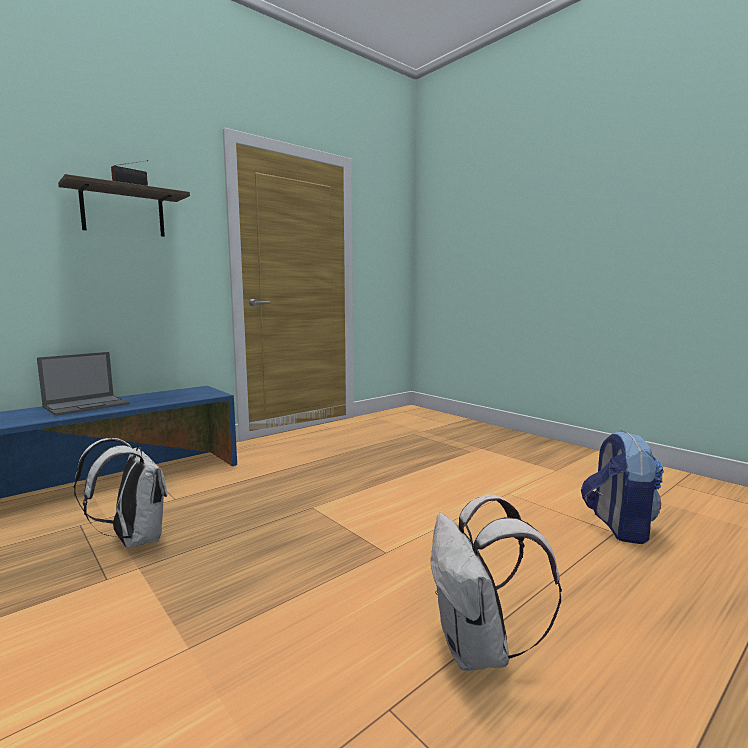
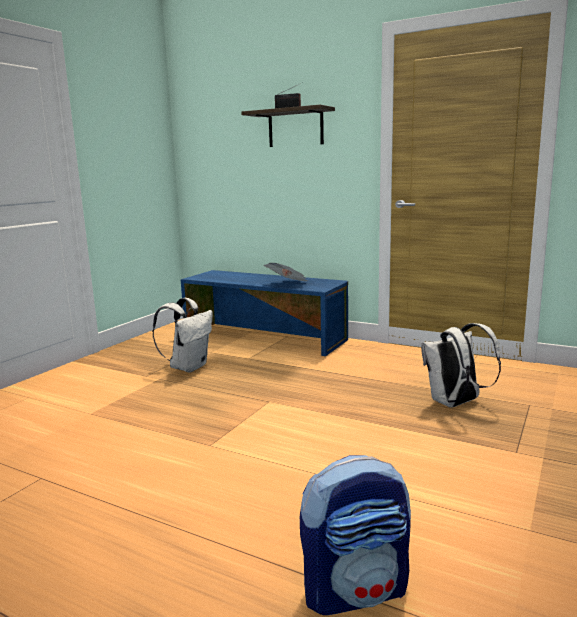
camera: 70 degrees right, 5 degrees up
laptop [37,352,129,416] -> none
white backpack [430,494,562,671] -> white backpack moved to [421,323,501,408]
none -> newspaper [264,263,308,281]

